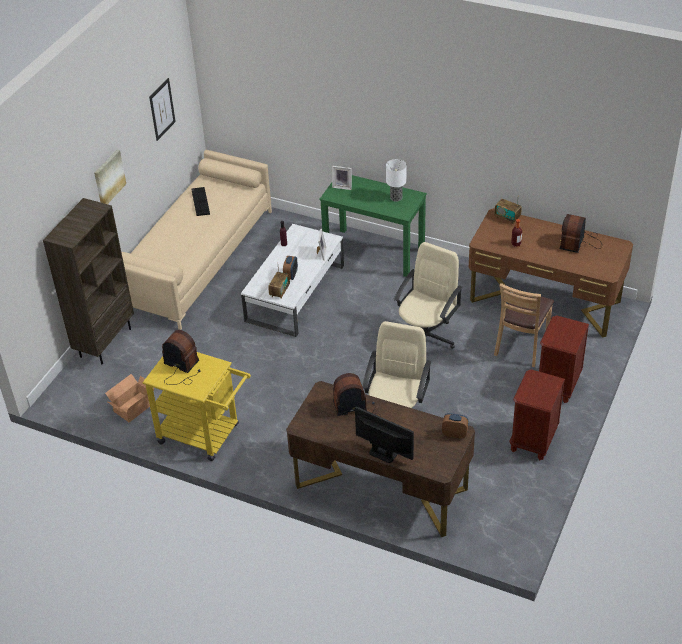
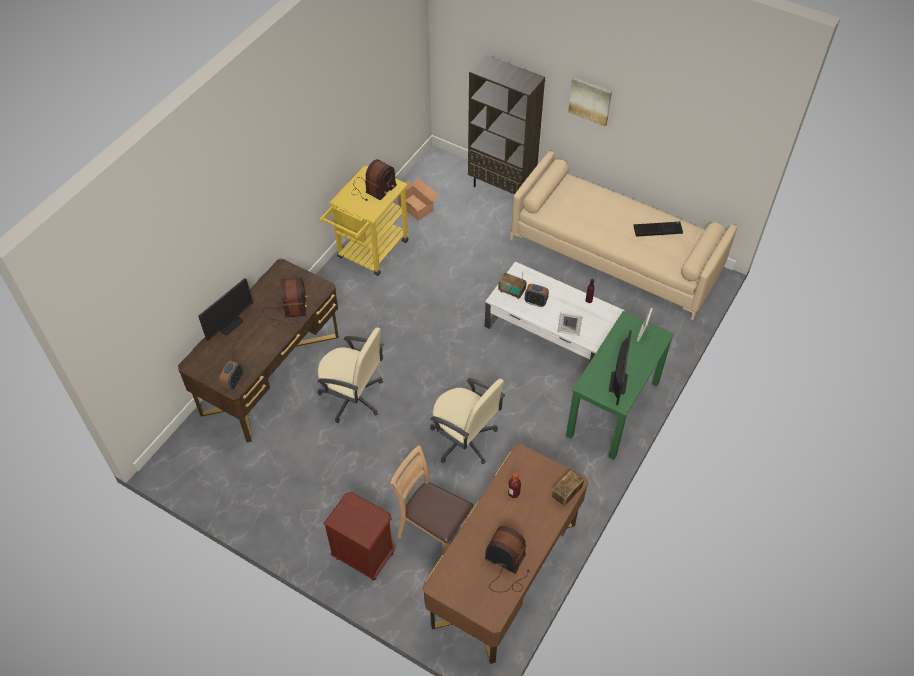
camera: 95 degrees right, 10 degrees up
picture [149,78,176,141] -> none
table lamp [386,159,406,202] -> monitor [609,330,632,405]
brown nightstand [509,369,565,460] -> none

